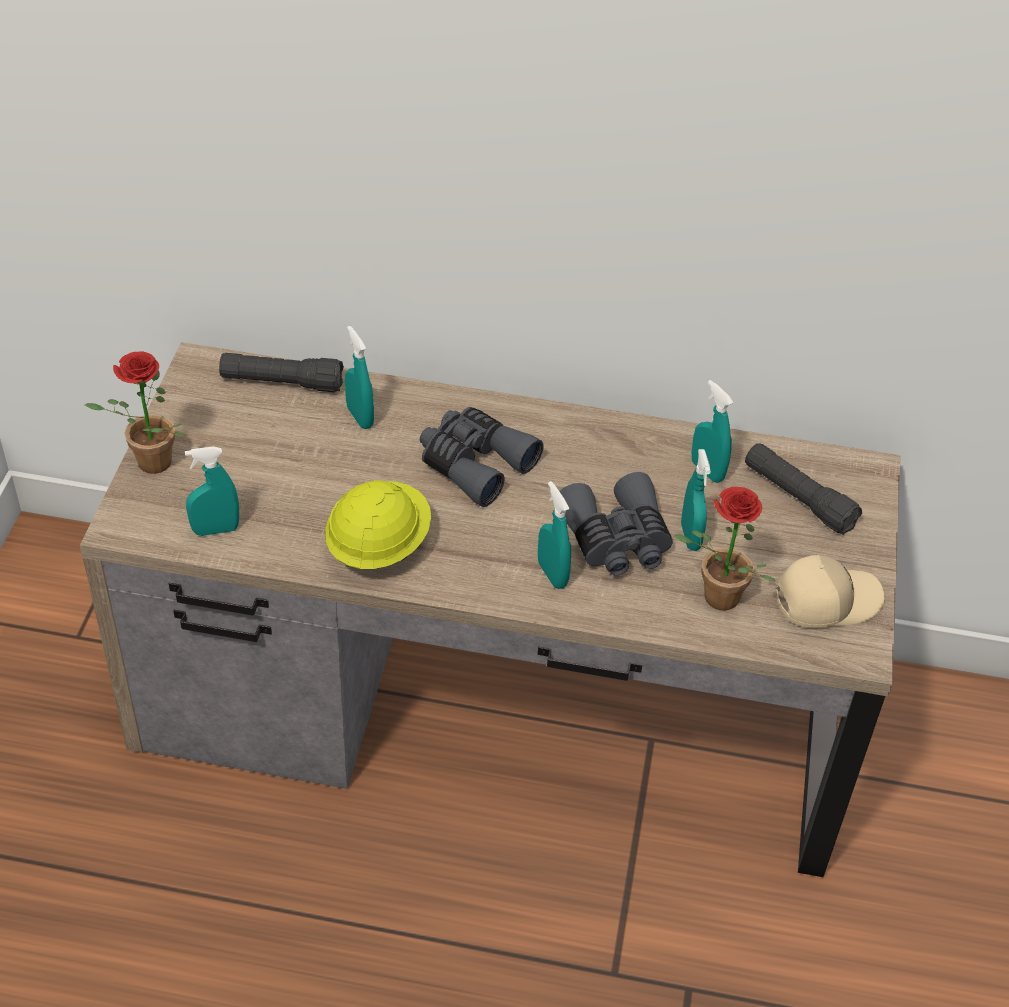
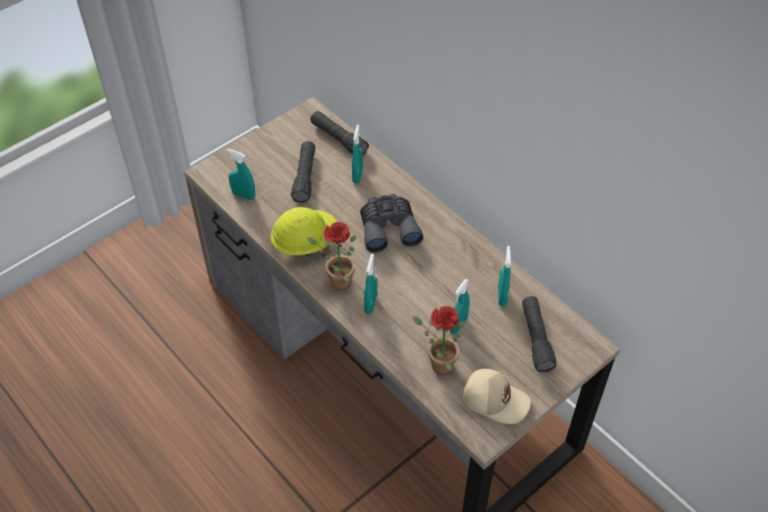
camera: 40 degrees right, 5 degrees up
potted plant [85,351,186,474] -> potted plant moved to [307,222,356,290]
grey binoculars [559,472,673,576] -> none
none -> black flashlight [291,141,316,203]

